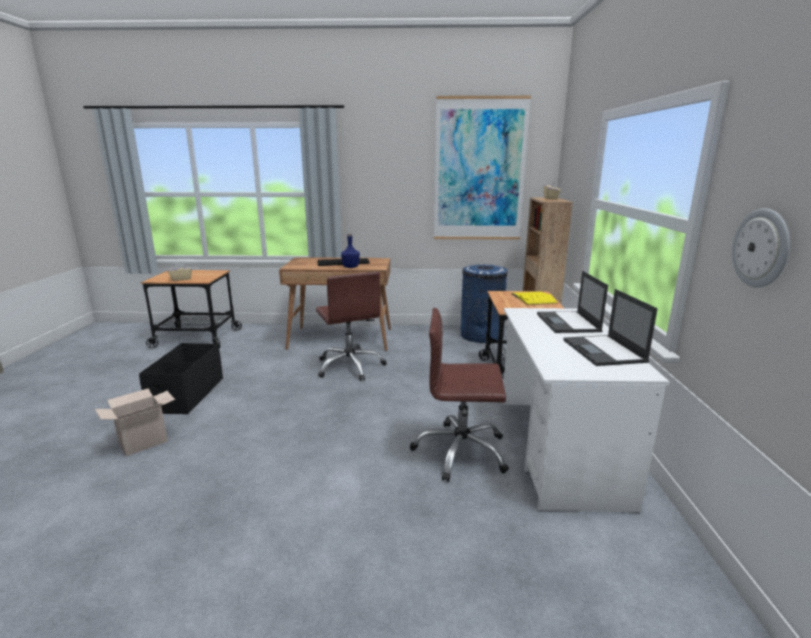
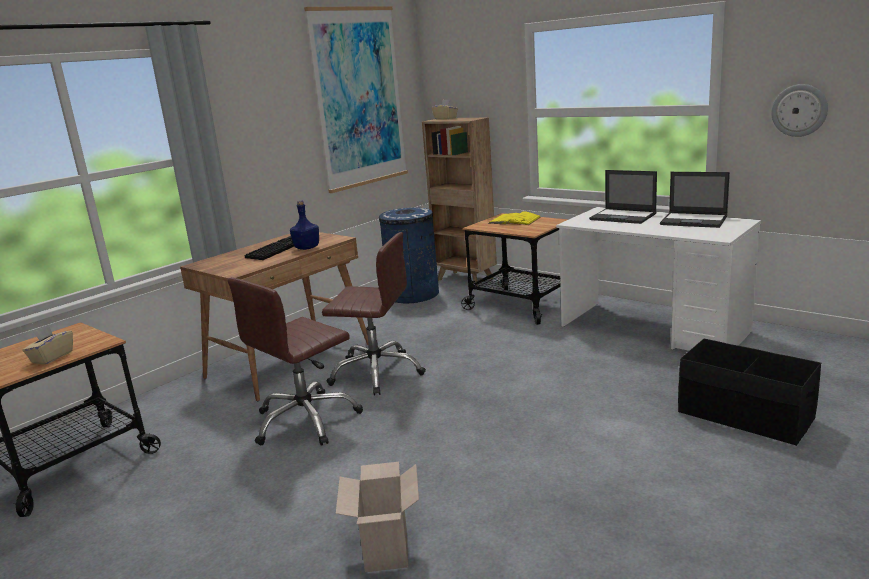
camera: 50 degrees left, 0 degrees up
black storage box [139,343,223,414] -> black storage box moved to [678,339,821,446]
brown office chair [410,308,509,482] -> brown office chair moved to [228,278,363,446]

